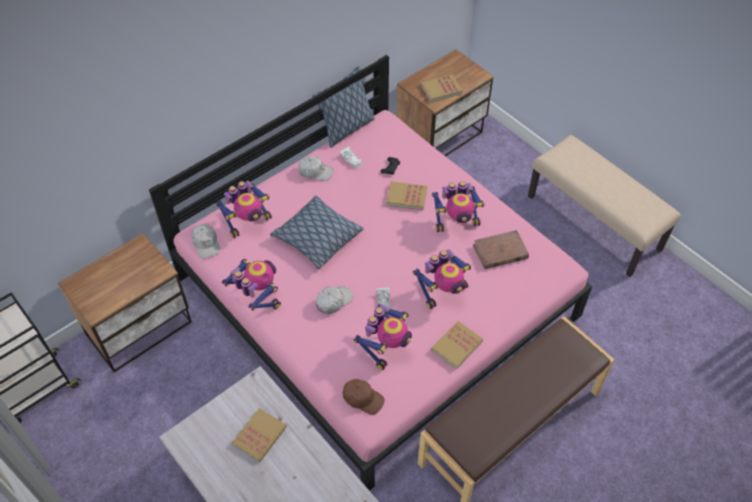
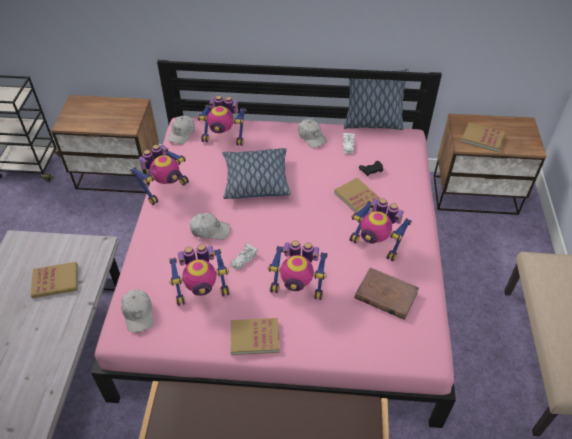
camera: 45 degrees right, 5 degrees down
toy robot [222,259,281,311] -> toy robot turned 45 degrees clockwise [130,144,189,205]
brown cap [343,379,385,415] -> white cap [121,289,154,333]

